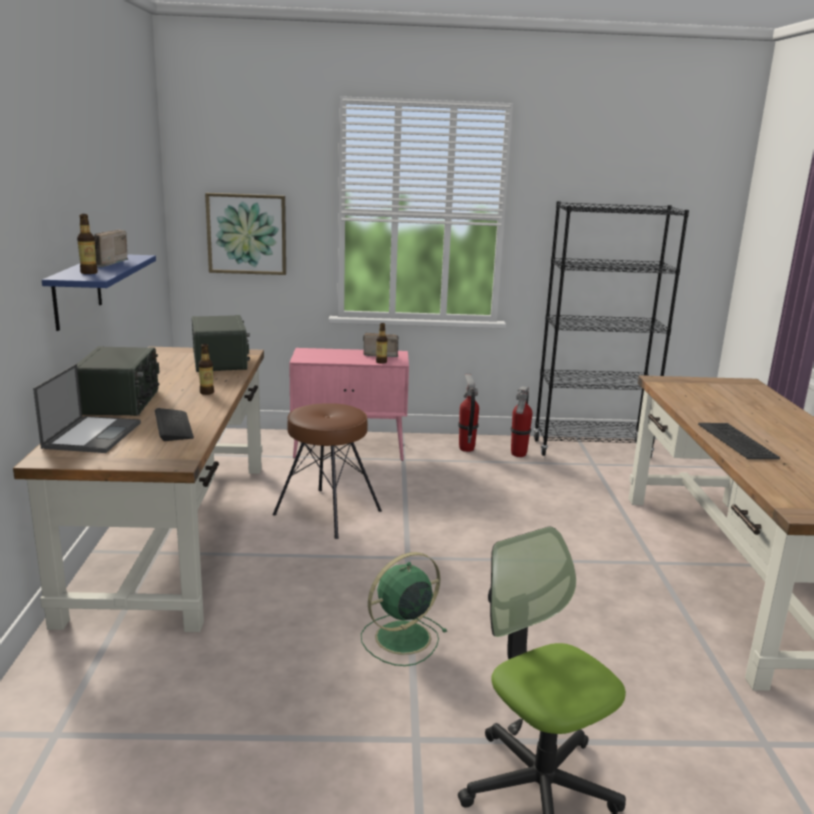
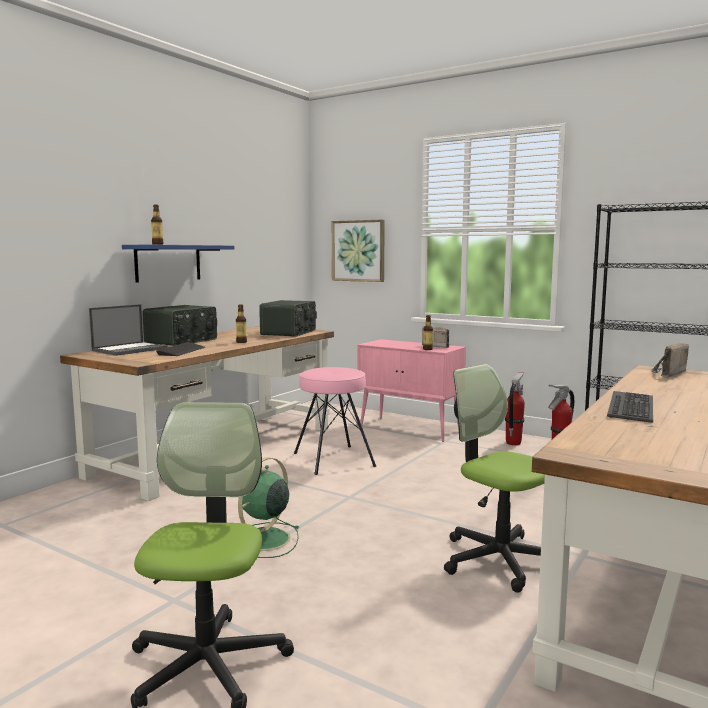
camera: 35 degrees right, 10 degrees down
radio [94,229,128,267] -> radio moved to [651,343,689,377]
brown stool [273,403,382,539] -> pink stool [294,367,376,475]
green fan [361,552,448,666] -> green fan turned 60 degrees counterclockwise [238,457,299,558]
none -> office chair [444,364,545,593]

